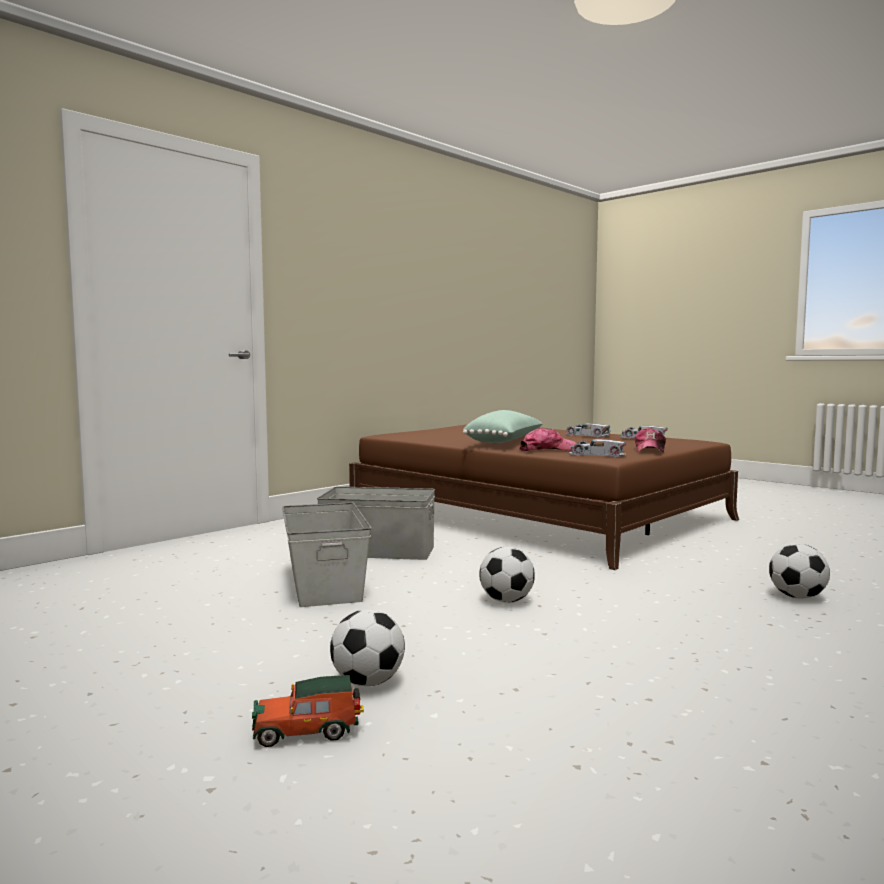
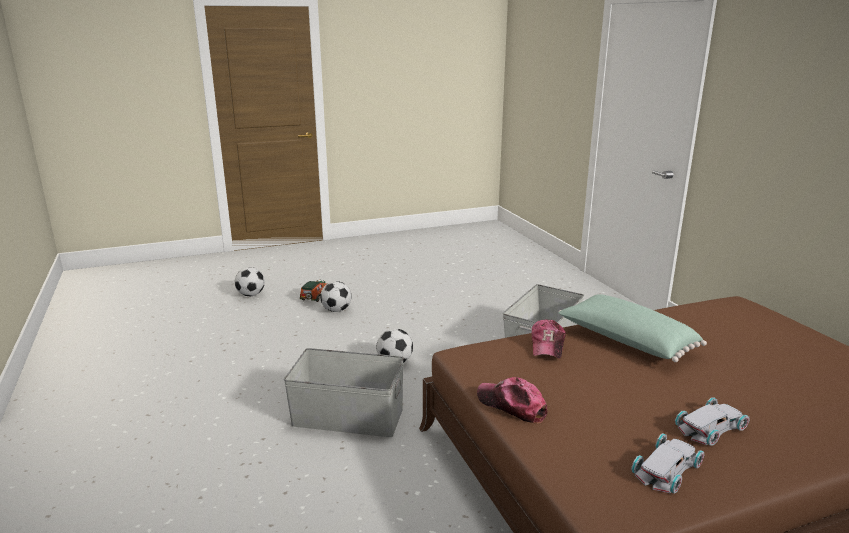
camera: 115 degrees right, 15 degrees up
grey storage box [282,502,372,607] -> grey storage box moved to [284,348,404,437]
white toy car [569,439,626,457] -> none
football [769,544,830,598] -> football moved to [235,267,265,296]

